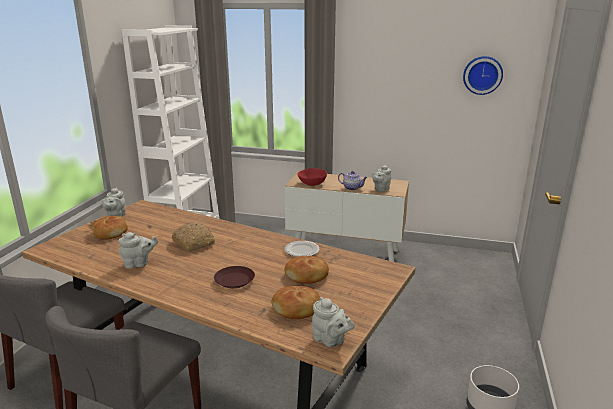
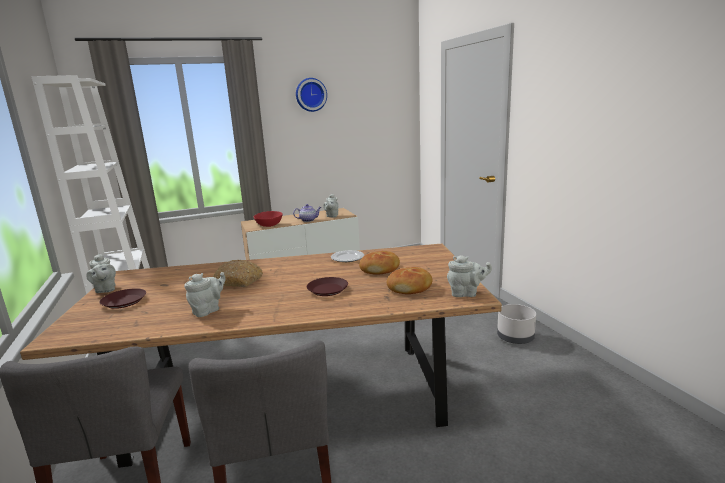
camera: 35 degrees left, 5 degrees down
bread [92,216,128,240] -> brown plate [99,288,146,309]
wall clock [463,56,503,95] -> wall clock moved to [296,78,327,112]

